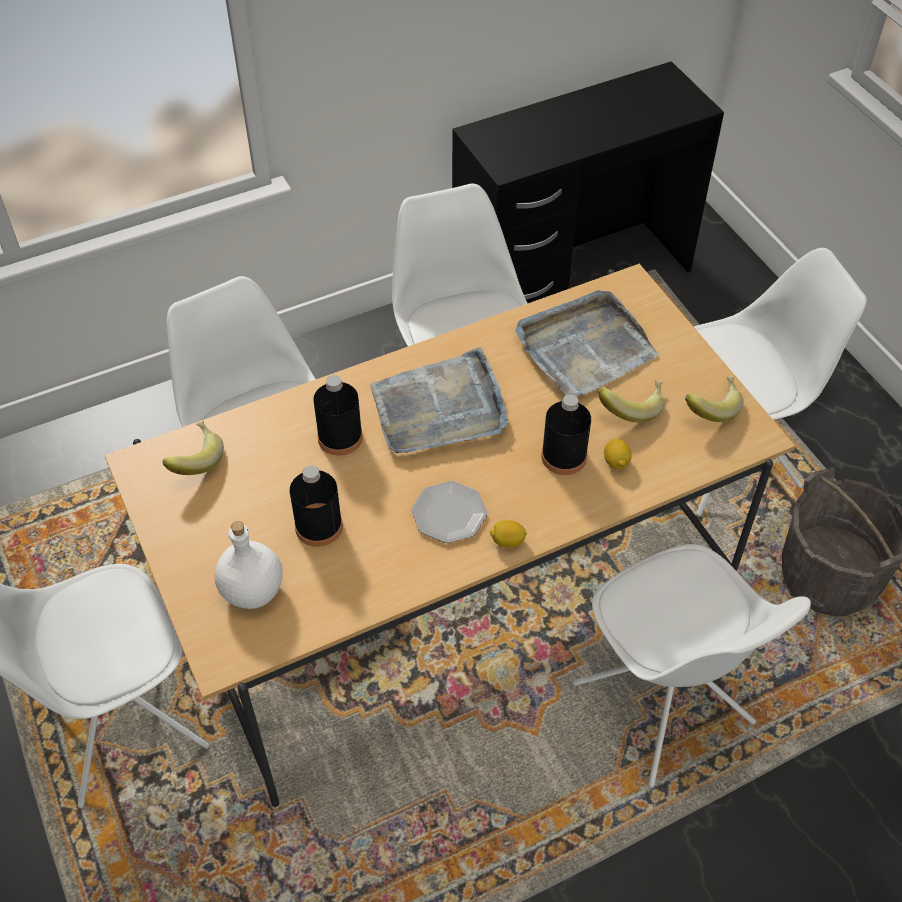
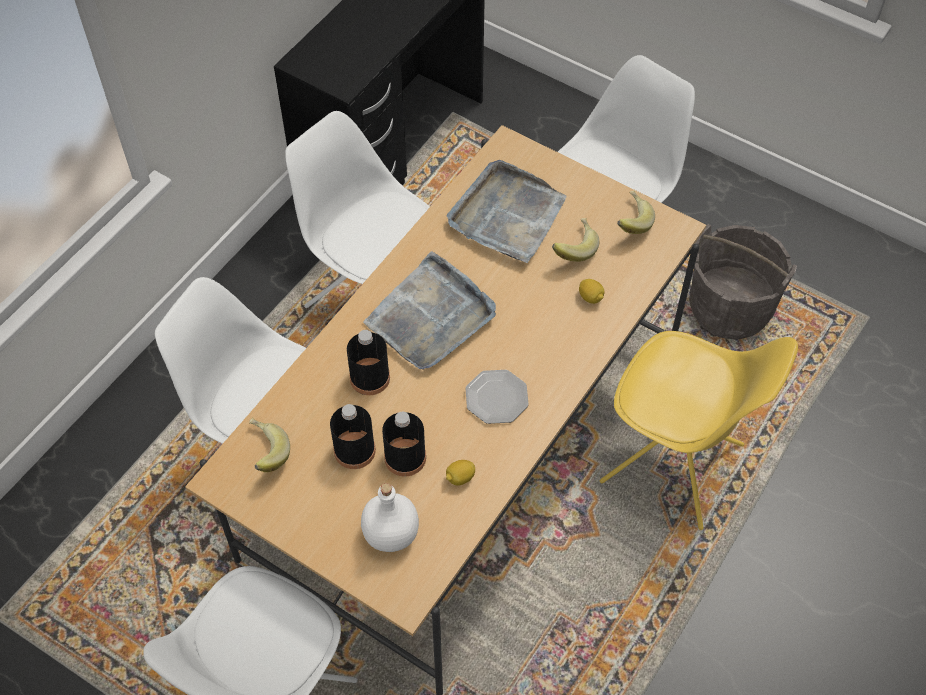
camera: 30 degrees left, 5 degrees up
lemon [490,520,527,548] -> lemon moved to [446,460,475,485]
black bottle [541,395,591,475] -> black bottle moved to [330,404,376,469]
white chair [573,544,811,788] -> yellow chair [600,331,798,530]

